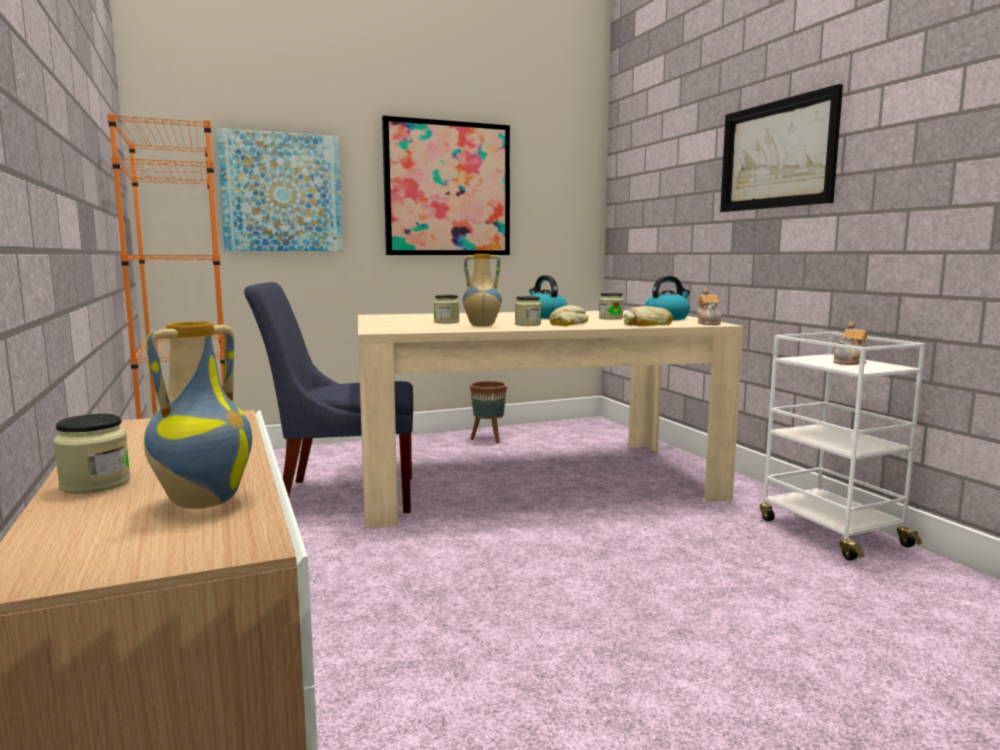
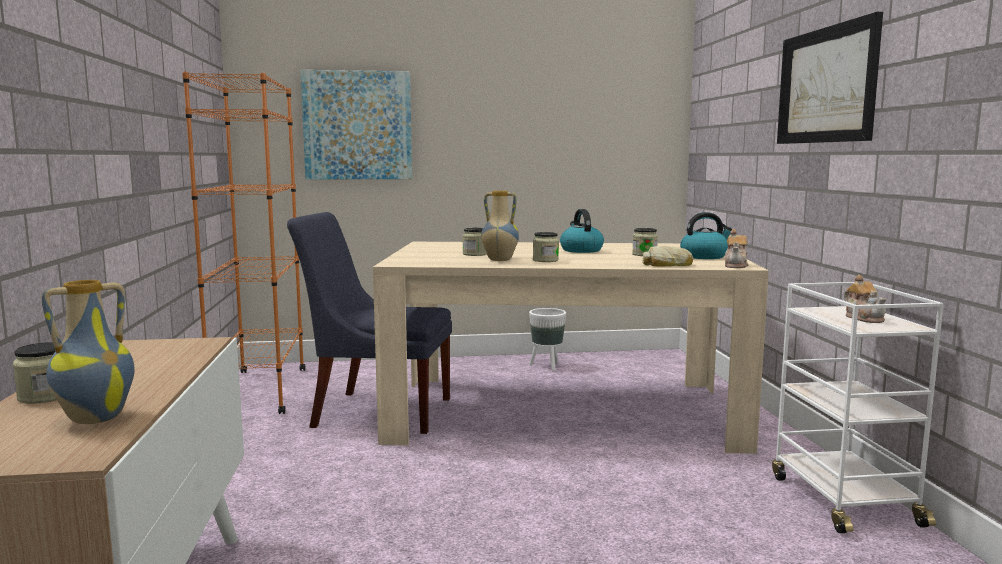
camera: 15 degrees right, 0 degrees up
picture [382,115,510,255] -> none
brown planter [470,381,507,443] -> white planter [529,308,566,371]
bread [549,305,588,326] -> none
teapot [833,322,867,365] -> teapot turned 75 degrees counterclockwise [844,275,887,323]

